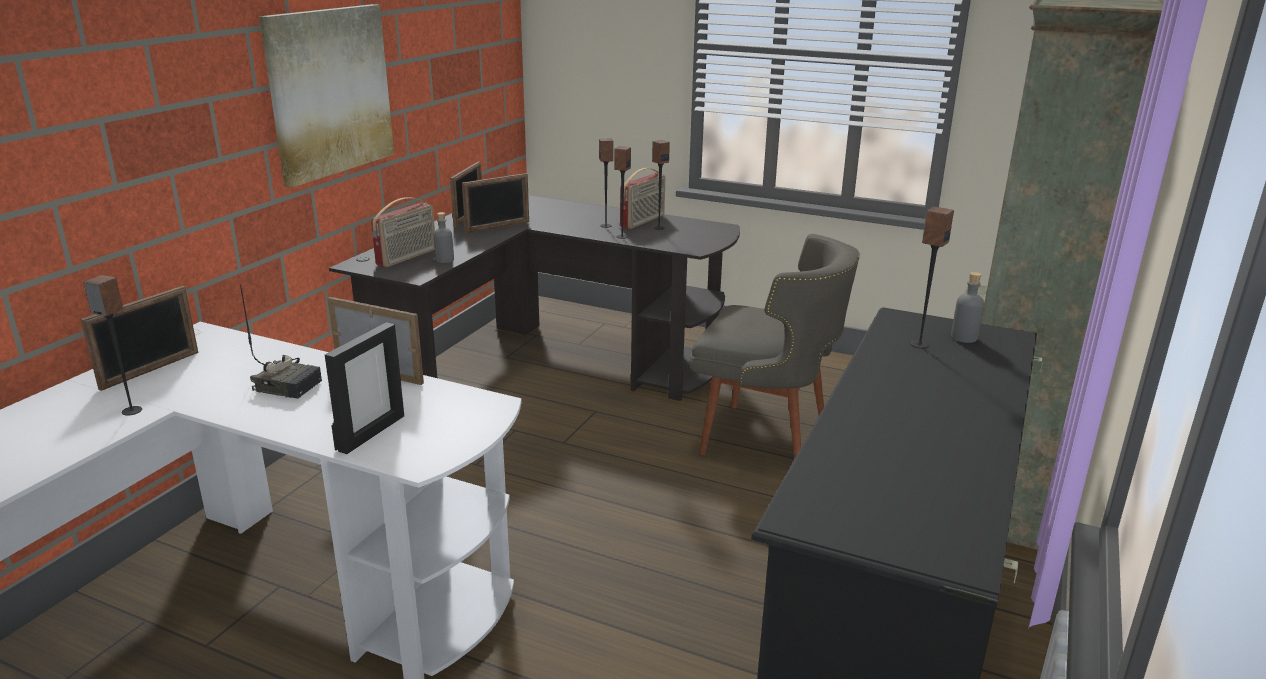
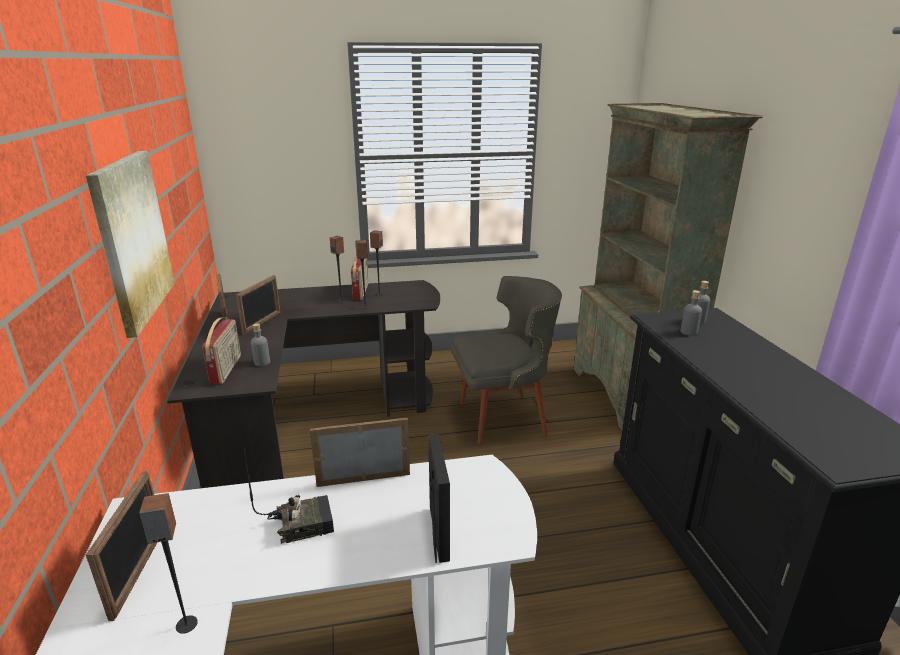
camera: 35 degrees left, 0 degrees up
speaker [911,207,954,349] -> grey bottle [681,290,702,336]

